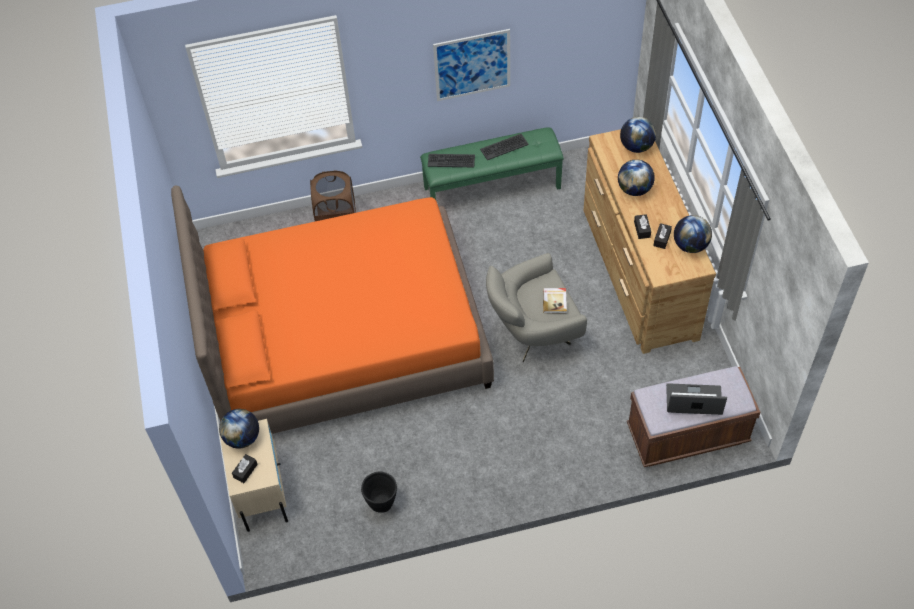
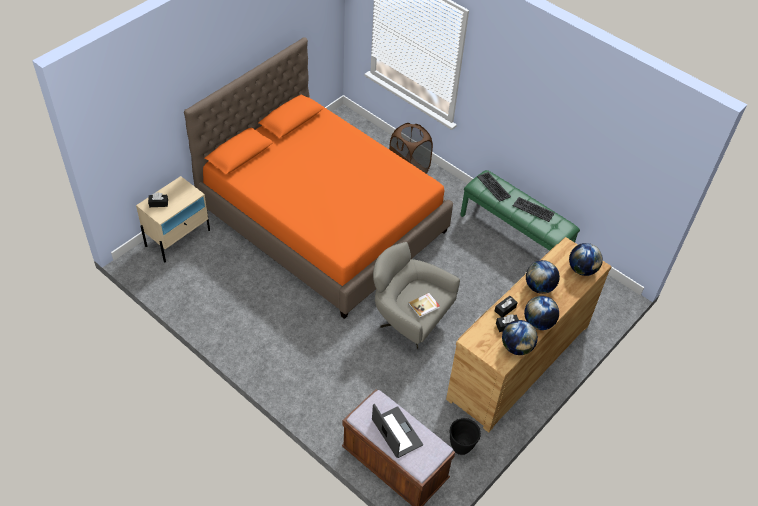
camera: 50 degrees right, 5 degrees down
globe [219,409,259,448] -> globe moved to [524,296,559,330]
black planter [361,472,397,513] -> black planter moved to [450,418,481,455]
picture [433,29,510,101] -> none

